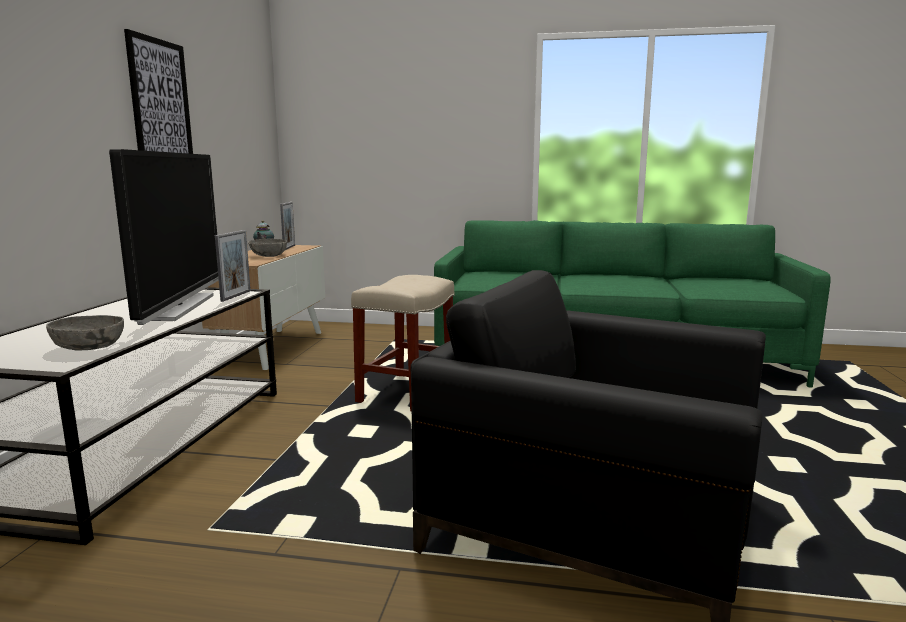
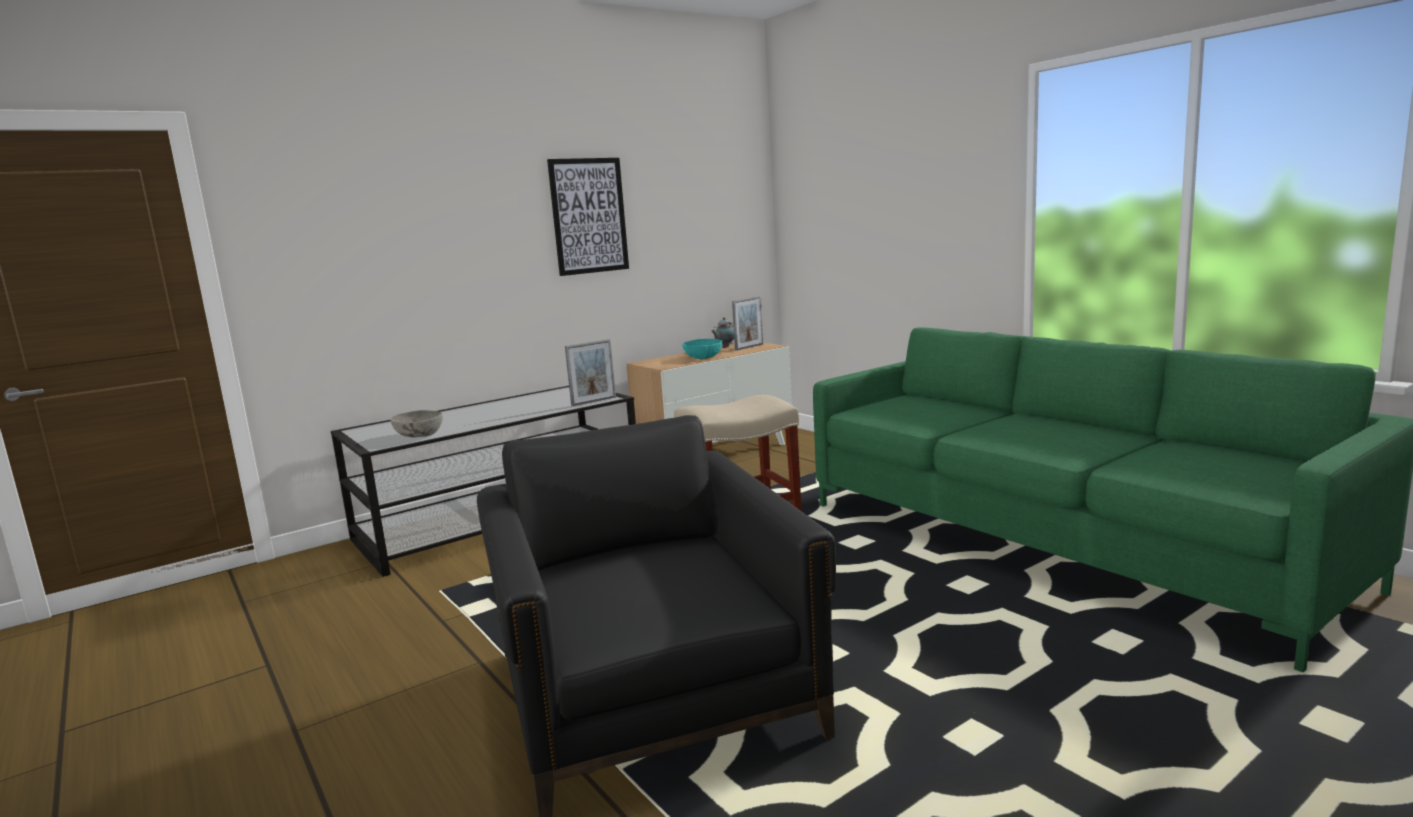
camera: 45 degrees right, 0 degrees up
television [109,149,219,325] -> none
grey bowl [248,239,287,257] -> turquoise bowl [682,339,722,359]

